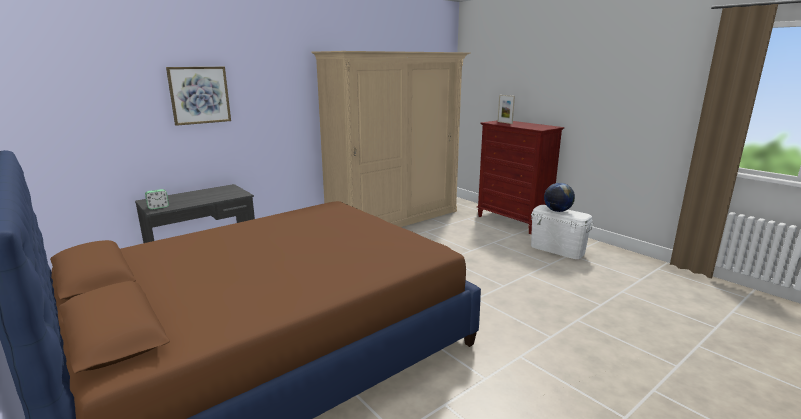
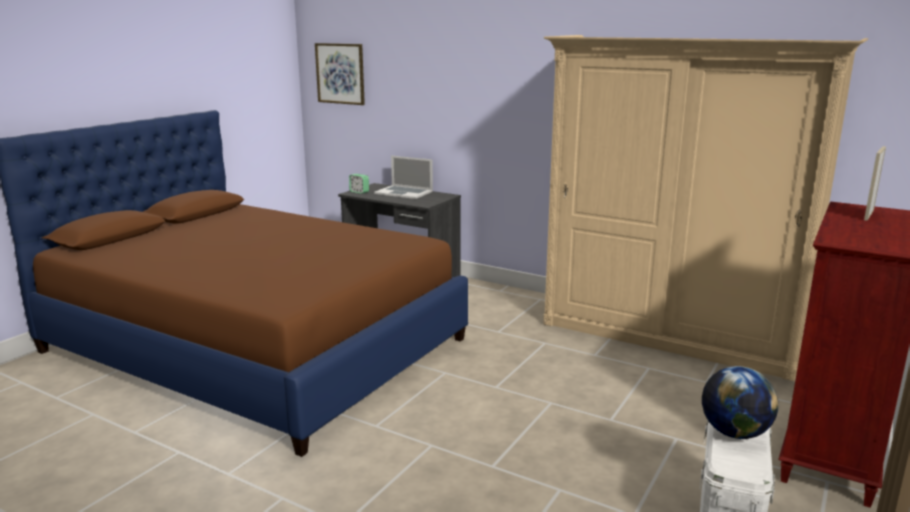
camera: 70 degrees right, 0 degrees up
picture [166,67,231,126] -> picture moved to [315,43,365,105]
none -> laptop [374,156,433,199]

